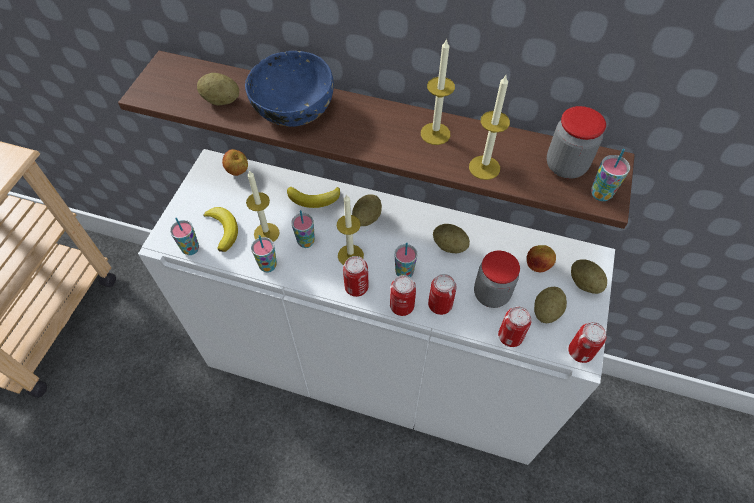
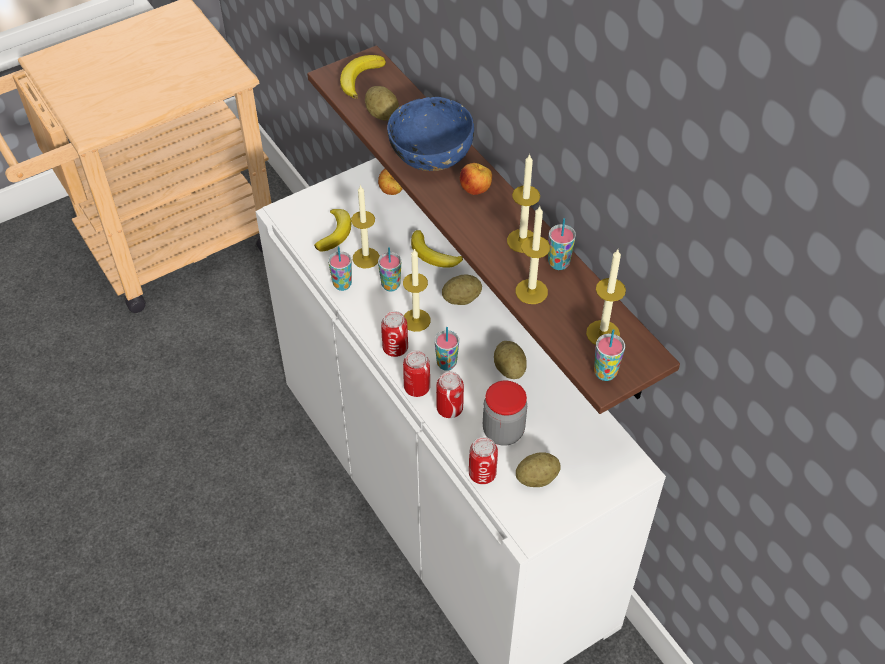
camera: 40 degrees right, 5 degrees down
cup [170,218,199,255] -> cup moved to [548,218,576,270]
apple [527,245,556,272] -> apple moved to [460,163,492,195]
jar [547,106,606,179] -> candle [586,250,626,345]
can [568,322,606,363] -> none
potato [571,259,607,294] -> none
none -> banana [340,55,386,98]

